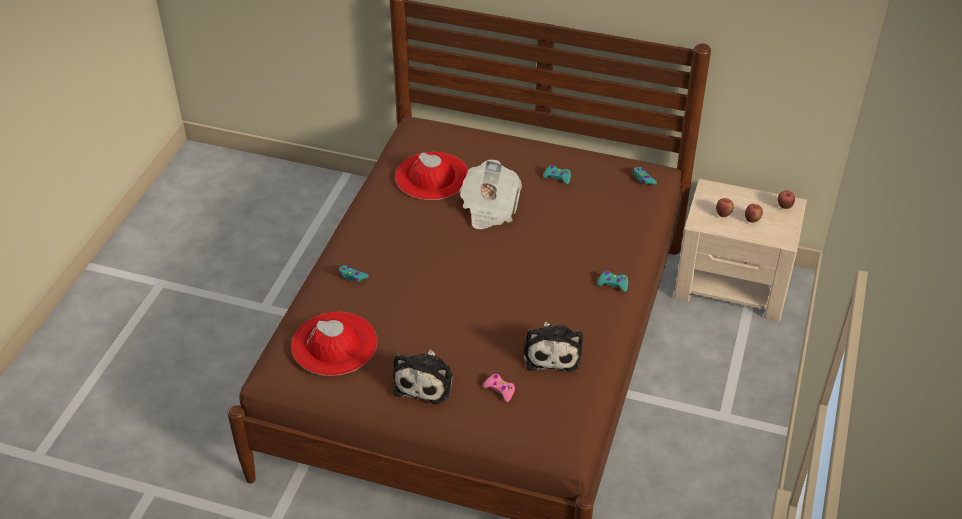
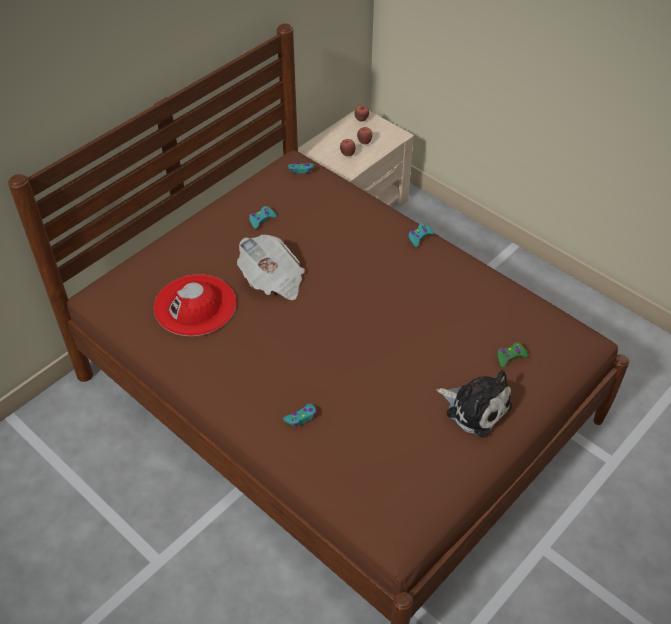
camera: 65 degrees left, 5 degrees up
red hat [291,312,377,376] -> none
pink game controller [483,374,515,402] -> green game controller [497,342,528,367]
plush toy [524,322,583,372] -> none

